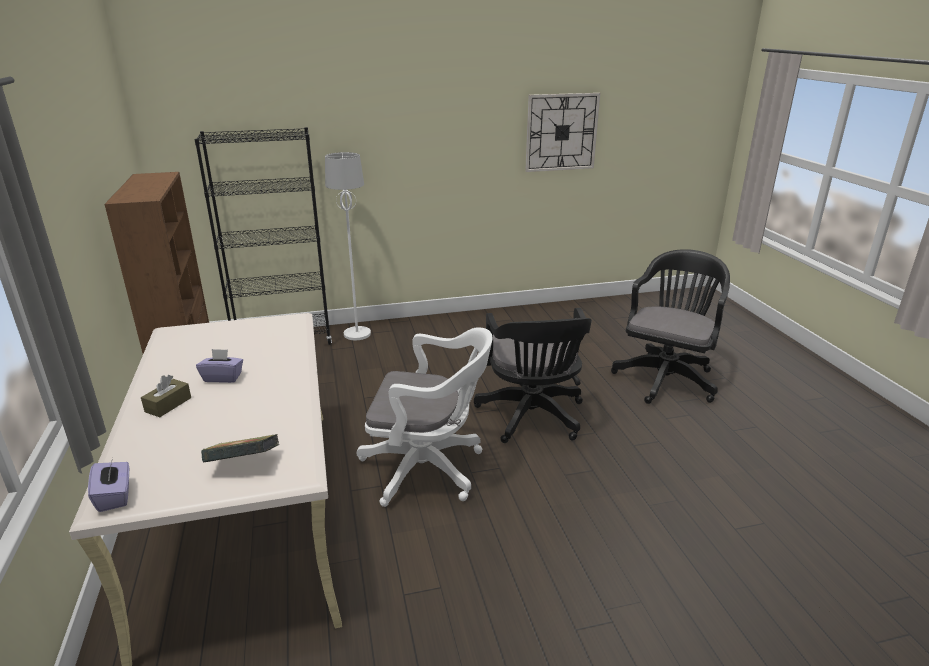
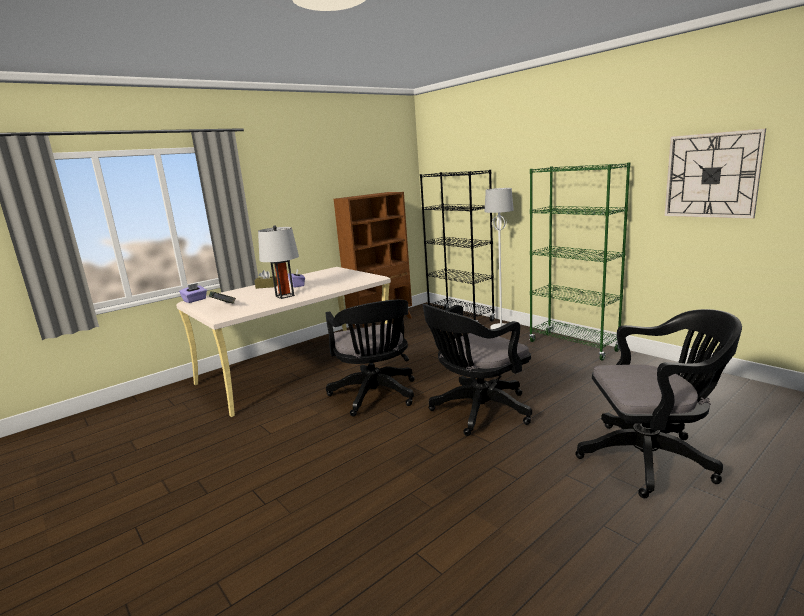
camera: 65 degrees right, 10 degrees down
white office chair [357,327,493,507] -> black office chair [326,300,415,417]
none -> grey table lamp [258,226,299,299]
none -> green bookcase [529,162,630,361]

